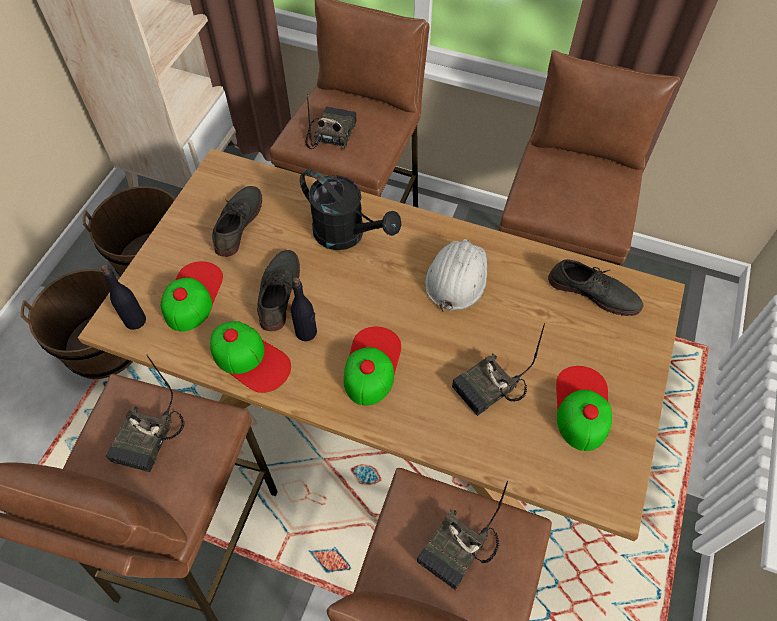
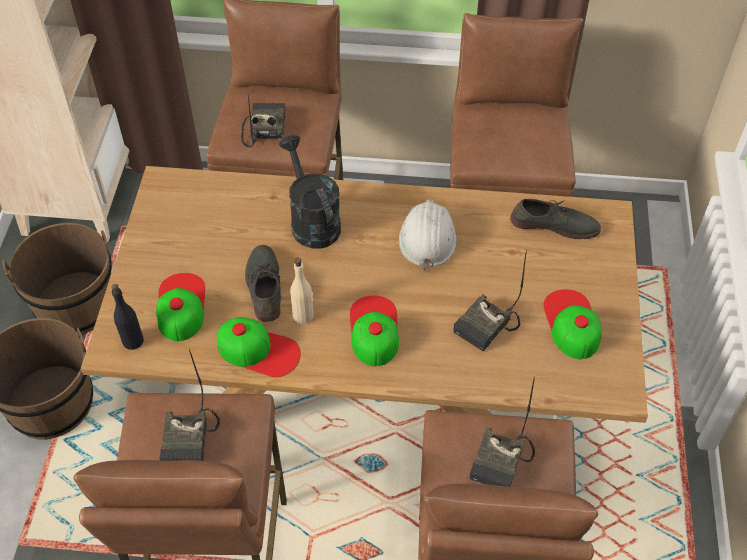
camera: 15 degrees left, 5 degrees down
grey shoe [212,186,262,257] -> none
black bottle [290,277,317,341] -> beige bottle [290,258,314,324]
black watering can [300,169,401,250] -> black watering can turned 135 degrees counterclockwise [279,135,341,248]

